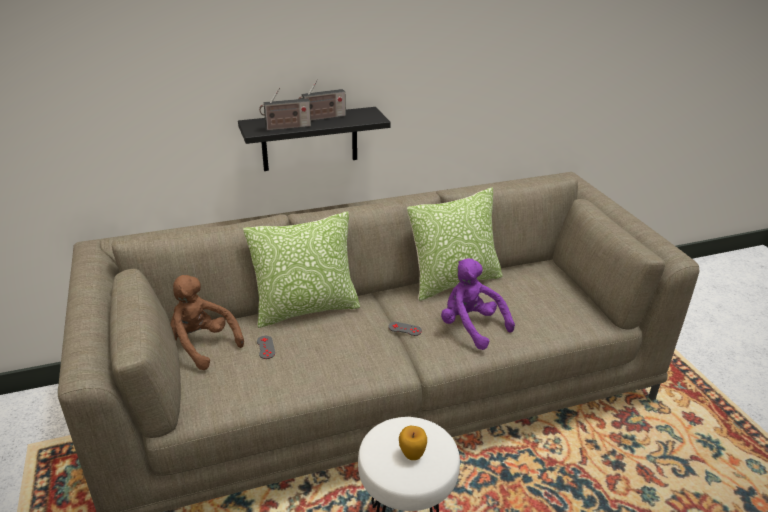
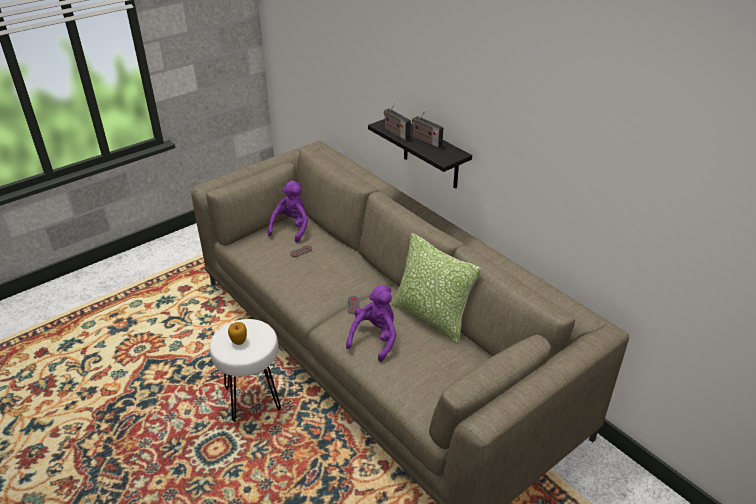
camera: 70 degrees right, 5 degrees up
brown plush toy [170,275,244,370] -> purple plush toy [268,181,308,243]
pillow [243,212,360,328] -> none

